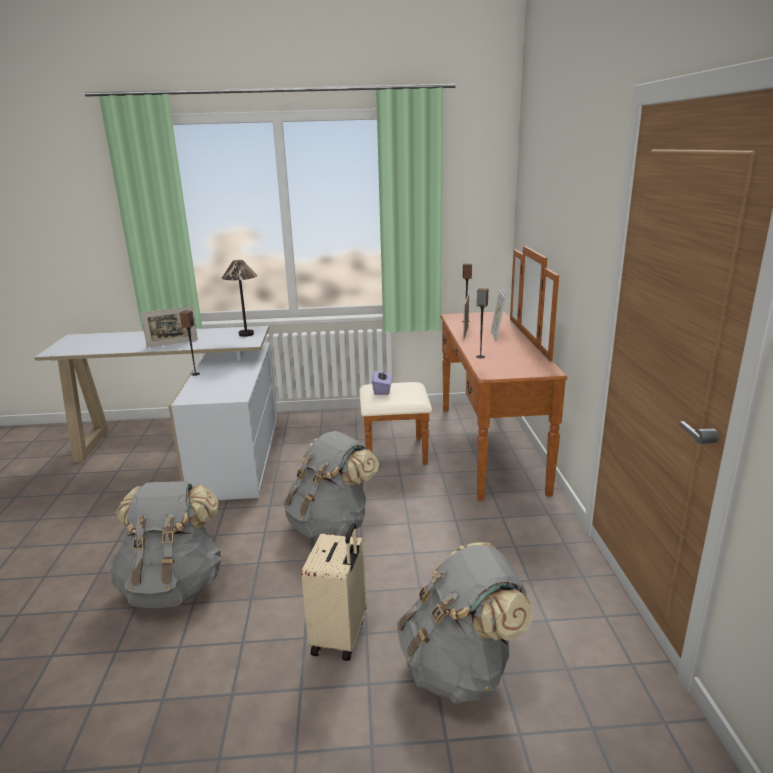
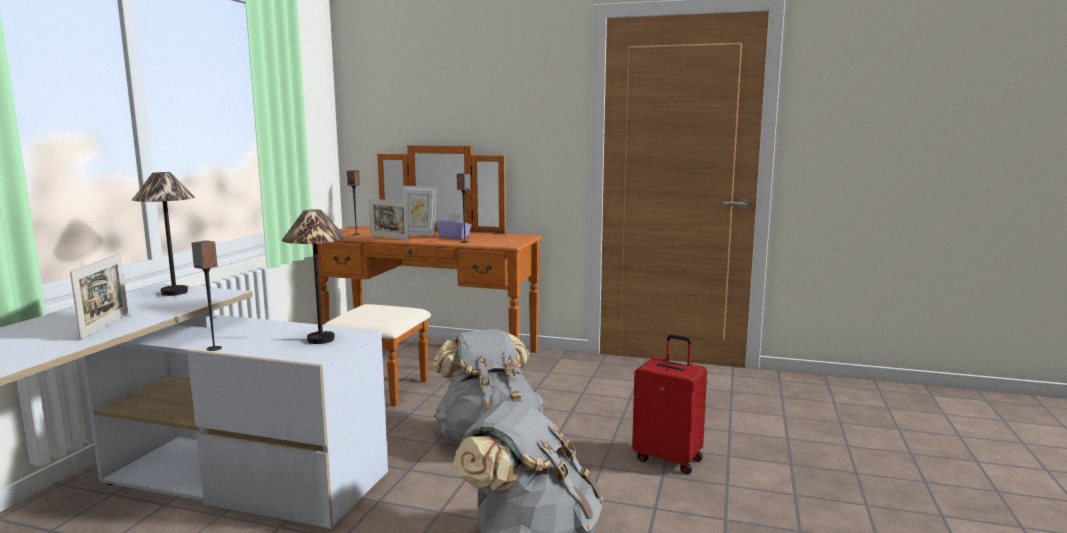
camera: 70 degrees left, 10 degrees down
beige suitcase [301,523,366,661] -> red suitcase [632,334,707,474]
purple tissue box [372,367,392,395] -> purple tissue box moved to [436,213,472,239]
grey backpack [397,542,533,704] -> none
none -> table lamp [282,209,346,344]

